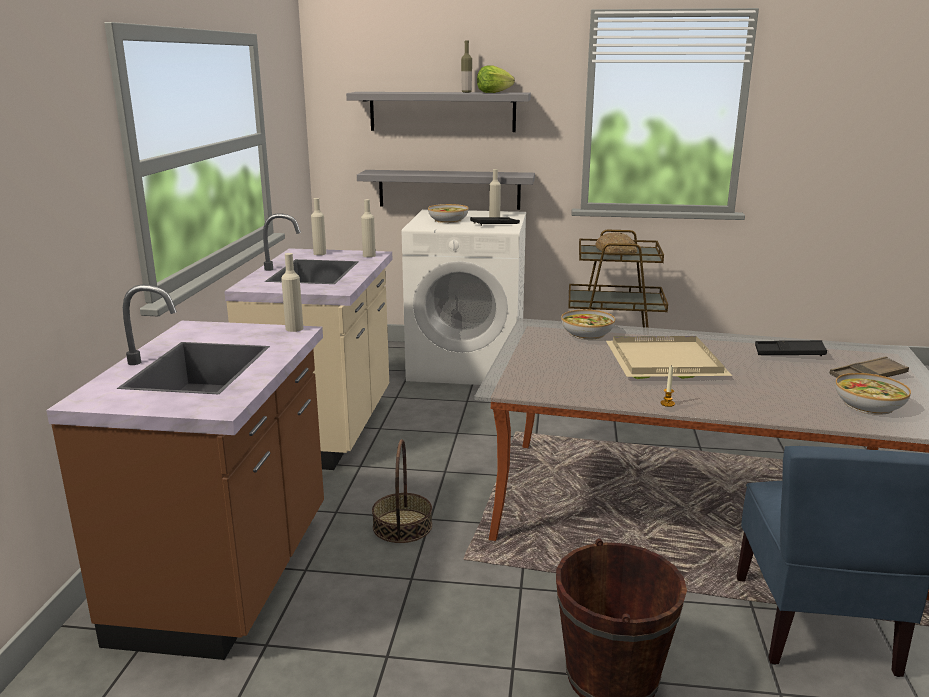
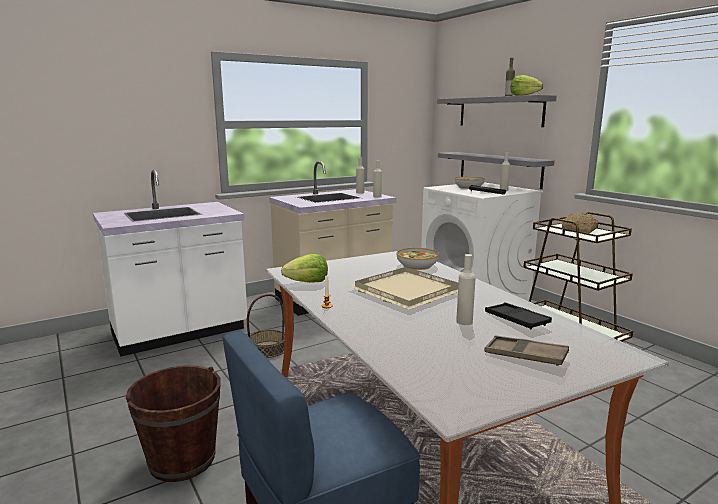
camera: 50 degrees right, 5 degrees down
brown counter [46,284,324,660] -> white counter [93,170,247,357]
beige bottle [281,253,303,332] -> beige bottle moved to [456,254,476,325]
bowl [835,373,911,415] -> none
none -> lettuce [281,254,328,283]

